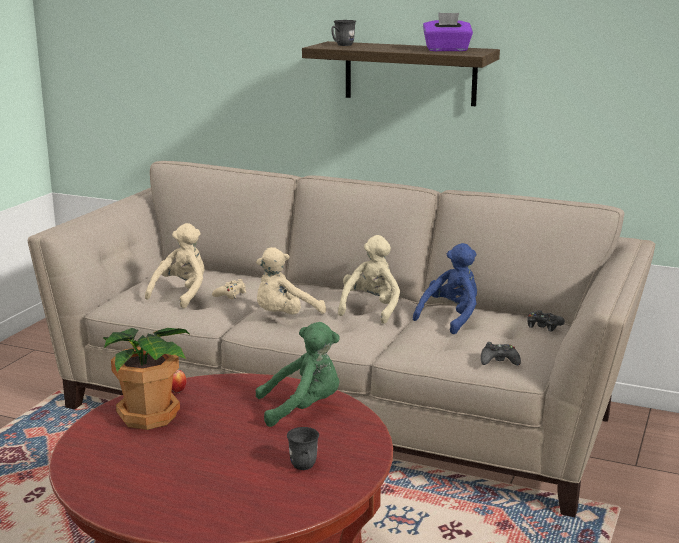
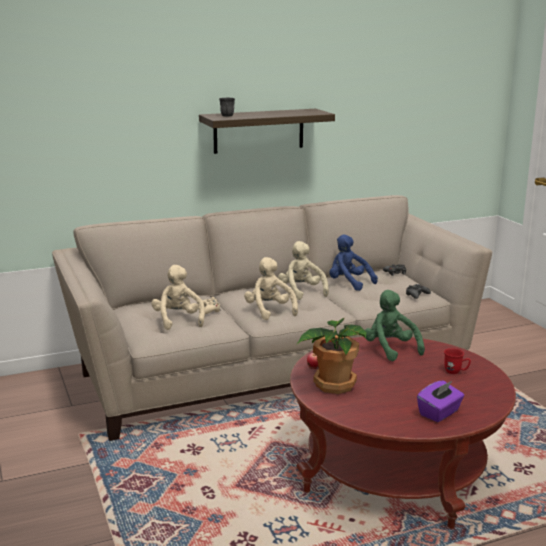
camera: 45 degrees left, 0 degrees up
beige plush toy [256,247,326,315] -> beige plush toy turned 150 degrees clockwise [244,257,298,320]
green plush toy [256,322,340,427] -> green plush toy turned 60 degrees counterclockwise [365,290,425,361]
grey mug [287,427,319,470] -> red mug [444,348,471,374]
blue plush toy [413,243,477,334] -> blue plush toy turned 45 degrees counterclockwise [329,235,378,291]
purple tissue box [423,12,473,51] -> purple tissue box moved to [417,381,464,422]

